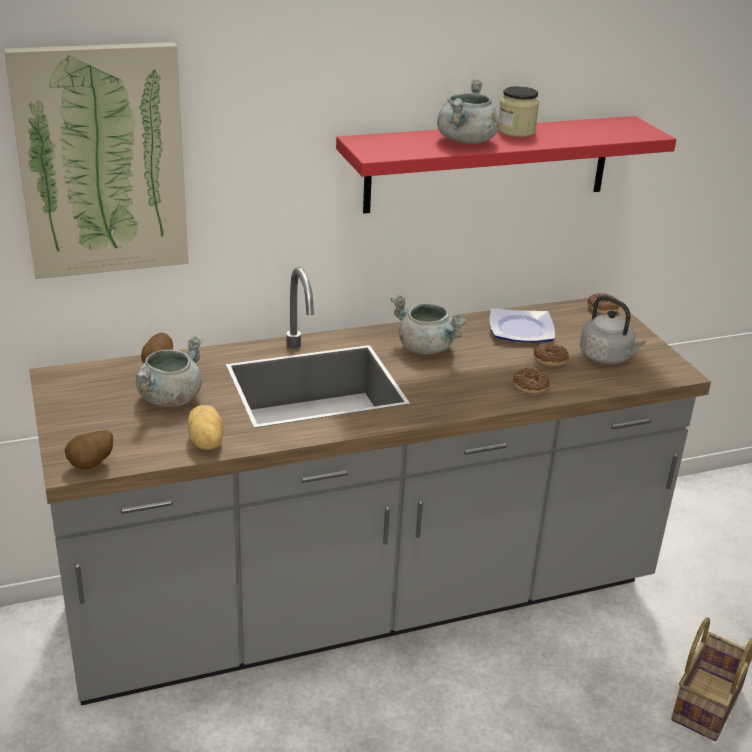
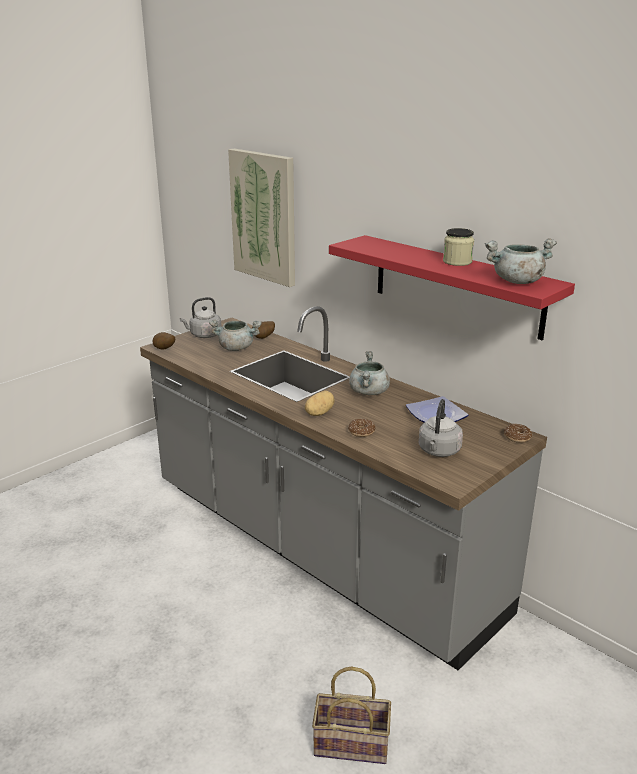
camera: 65 degrees right, 5 degrees down
potato [188,405,224,450] -> potato moved to [305,391,335,416]
grey cooking pot [437,80,499,144] -> grey cooking pot moved to [485,238,557,284]
donut [533,343,569,366] -> none
none -> grey kettle [180,297,222,338]

